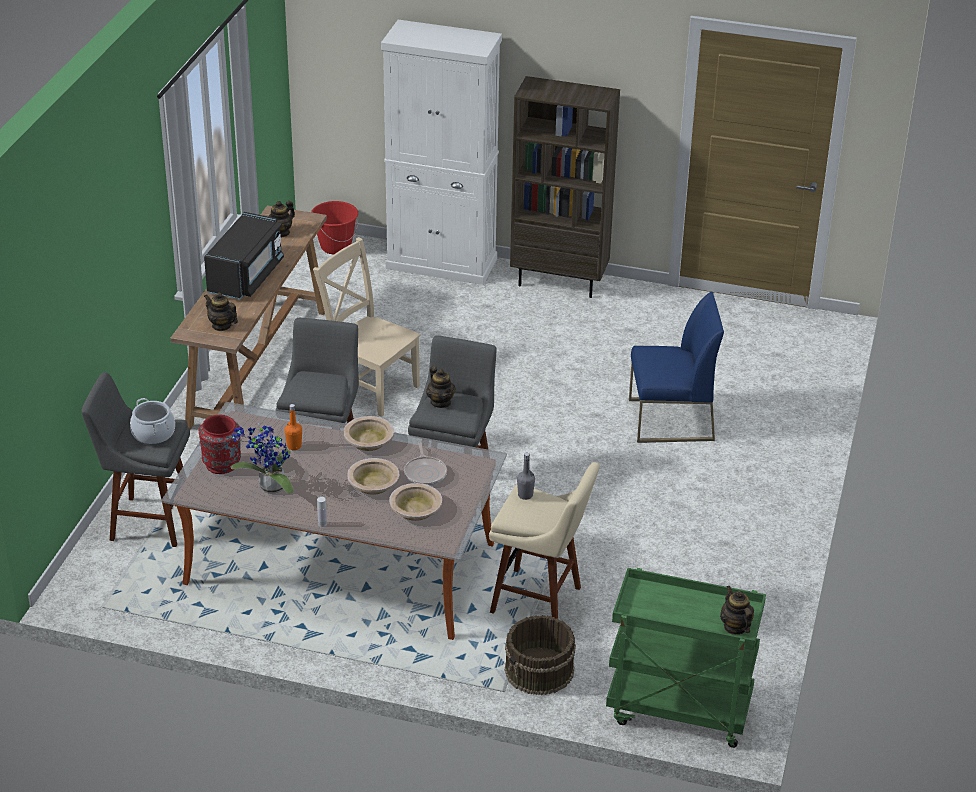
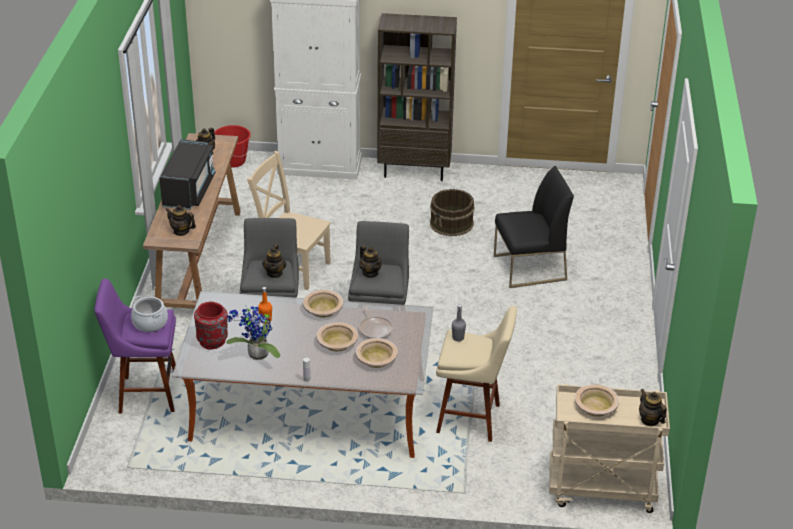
camera: 10 degrees left, 0 degrees up
grey stool [81,372,190,547] -> purple stool [94,278,176,413]
brown bucket [504,615,576,695] -> brown bucket moved to [430,189,475,236]
green cart [606,568,766,748] -> beige cart [549,384,670,513]
blue chair [629,292,724,443] -> black chair [494,166,574,288]
none -> teapot [262,244,286,278]
none -> beige bowl [575,384,619,417]

